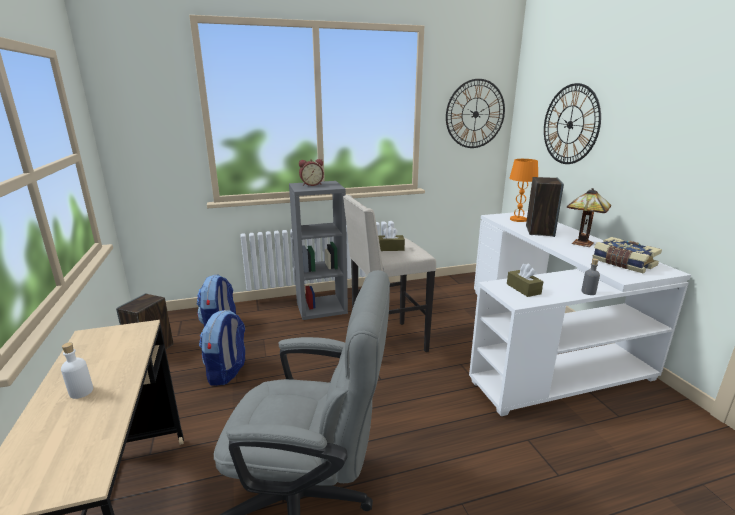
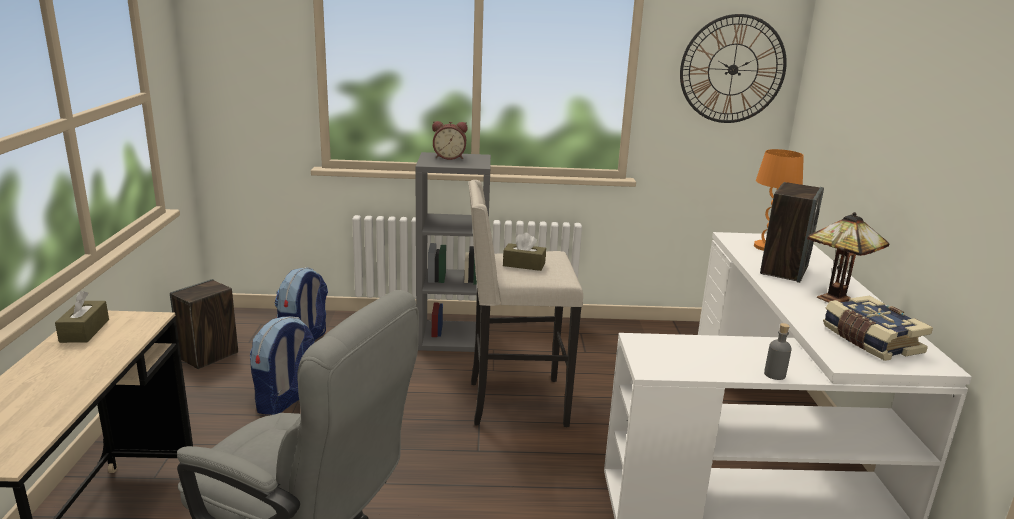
camera: 15 degrees right, 0 degrees up
white bottle [61,342,93,399] -> none
brown tissue box [507,264,543,297] -> brown tissue box moved to [55,291,109,343]
wall clock [544,83,601,164] -> none

